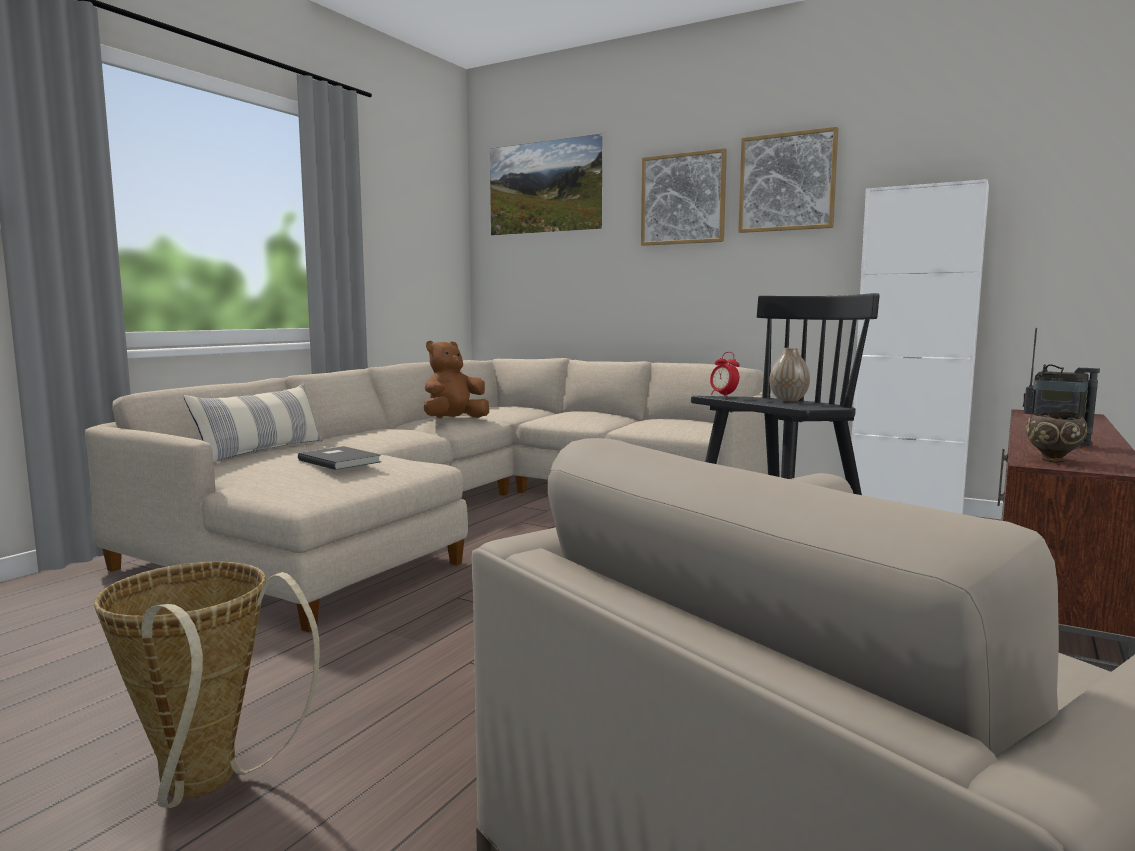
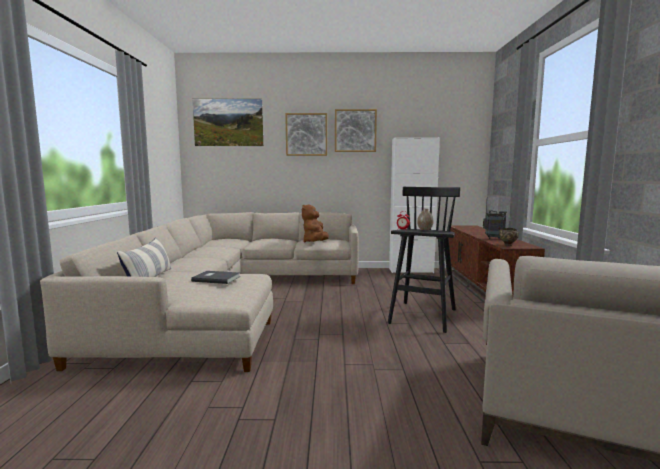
camera: 30 degrees left, 0 degrees up
basket [94,561,320,808] -> none
brown plush toy [424,340,489,418] -> brown plush toy moved to [302,204,329,243]

